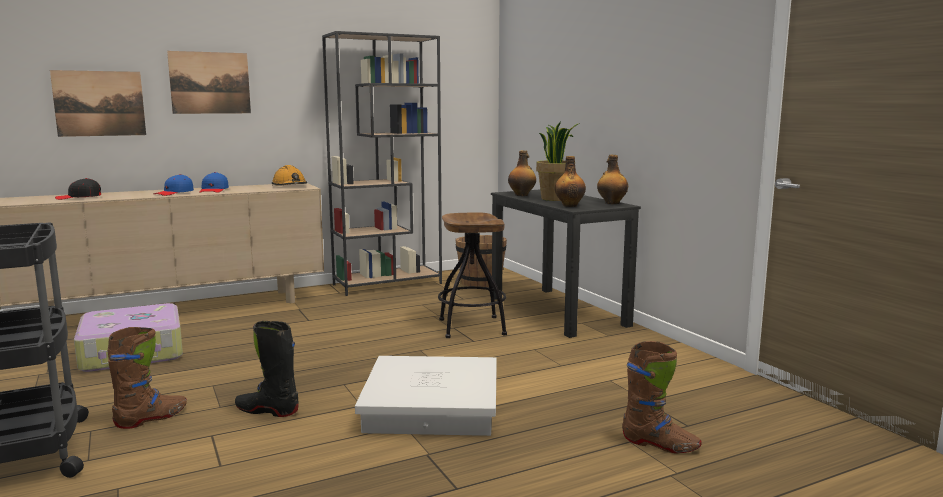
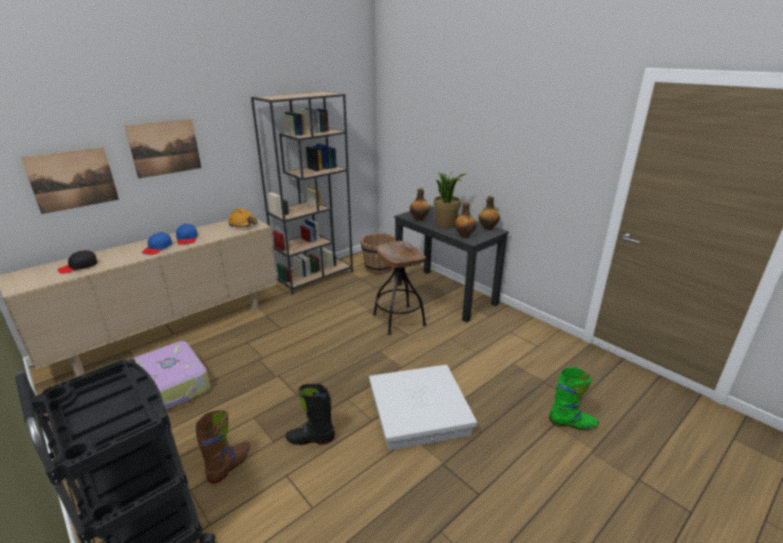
camera: 15 degrees left, 15 degrees up
brown boot [622,341,701,453] -> green boot [549,367,599,430]

